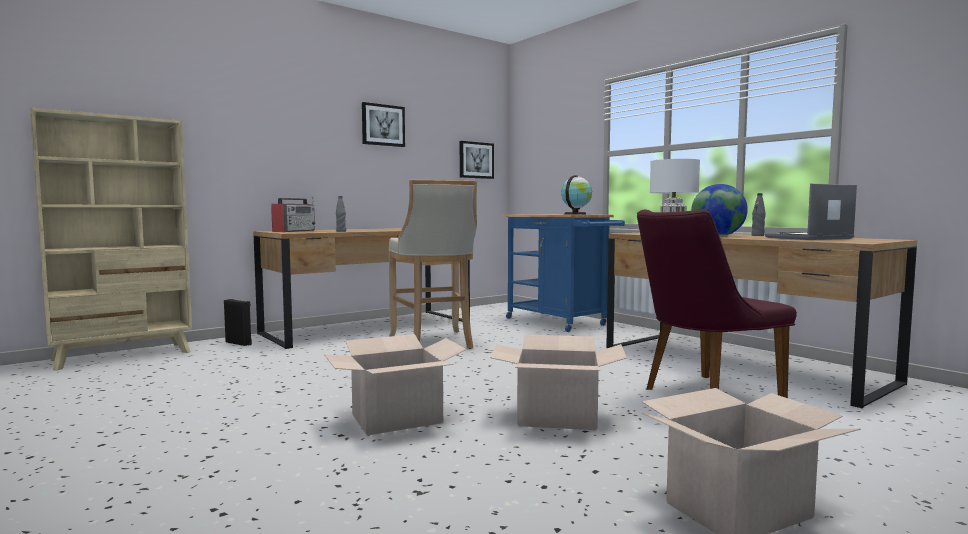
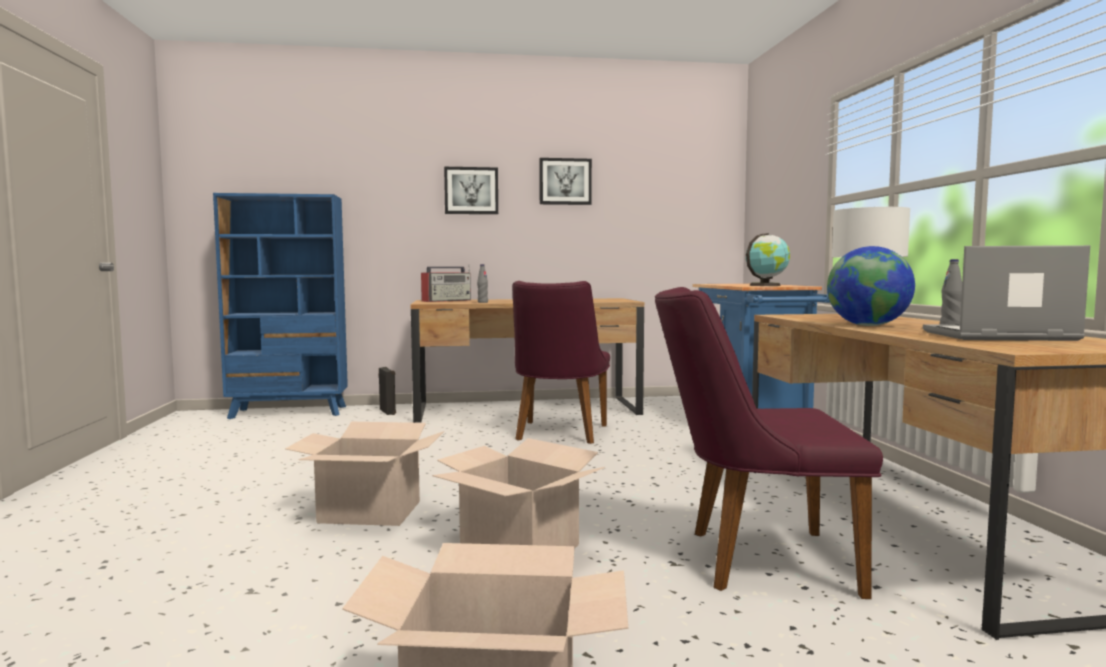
camera: 30 degrees right, 0 degrees up
beige bookcase [30,108,192,371] -> blue bookcase [213,193,348,419]
beige stool [389,180,477,349] -> purple chair [513,281,610,444]
picture [460,141,494,179] -> picture moved to [444,167,498,214]

